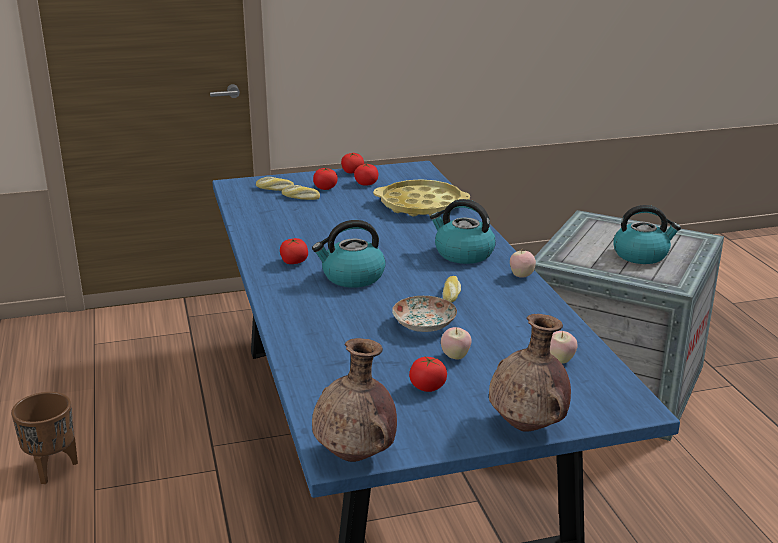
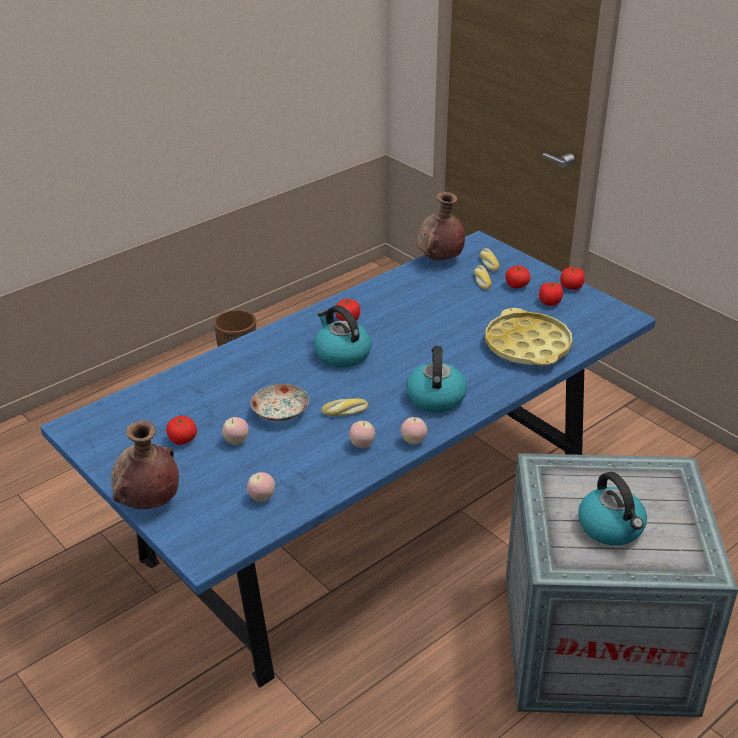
camera: 65 degrees right, 10 degrees up
brown vase [312,338,397,462] -> brown vase moved to [416,192,465,260]
none -> apple [349,421,375,448]

